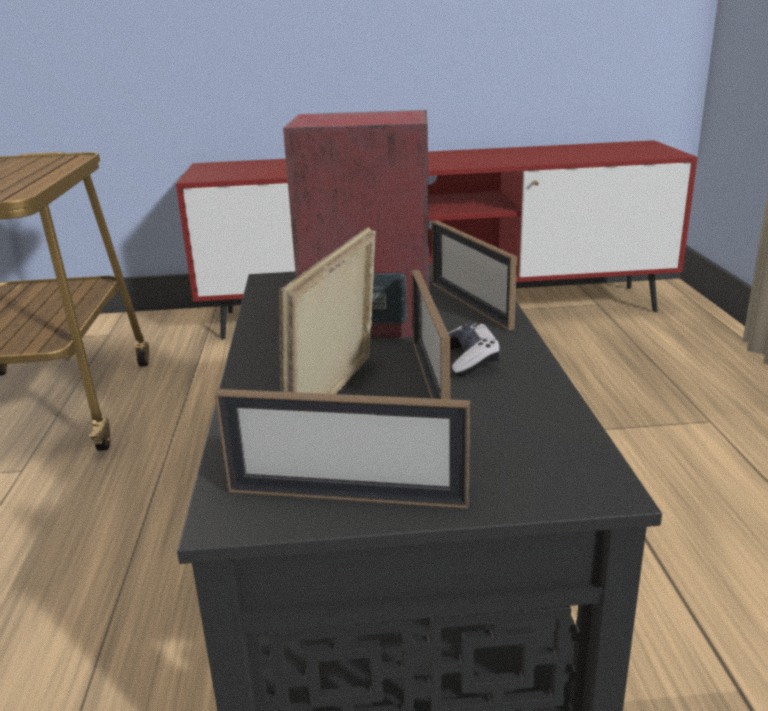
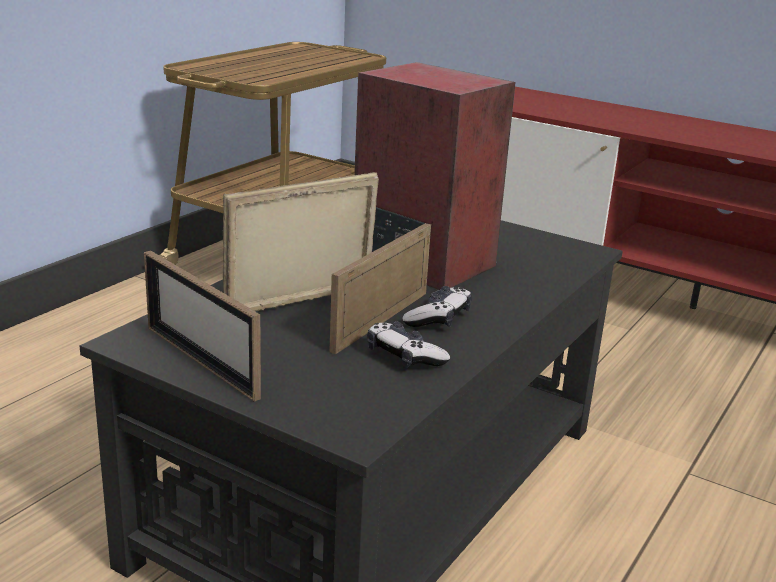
camera: 35 degrees right, 0 degrees up
picture frame [432,220,517,331] -> none
none -> game controller [367,321,450,368]

